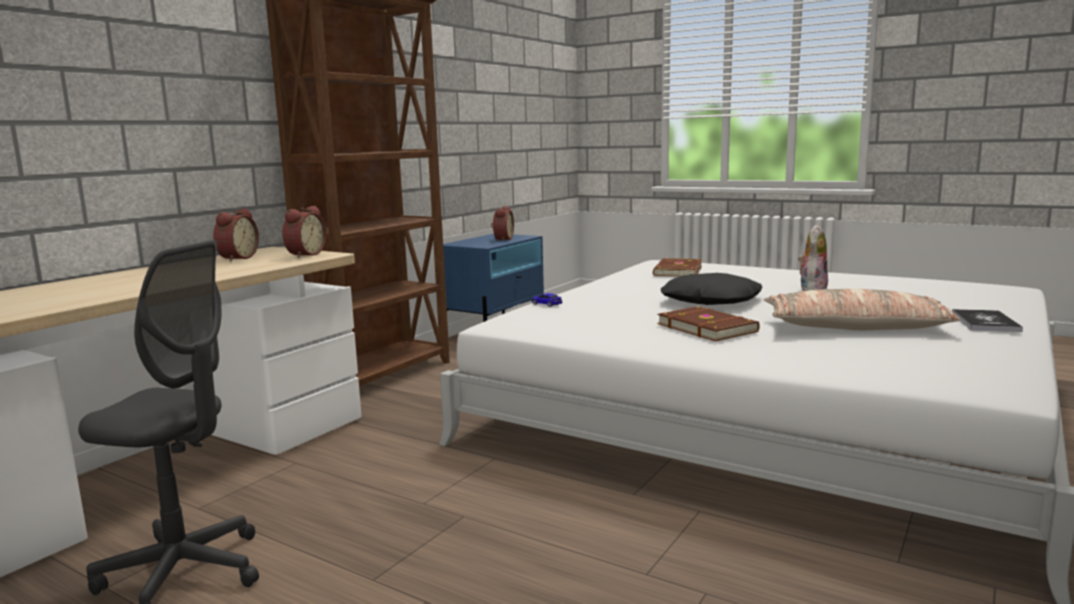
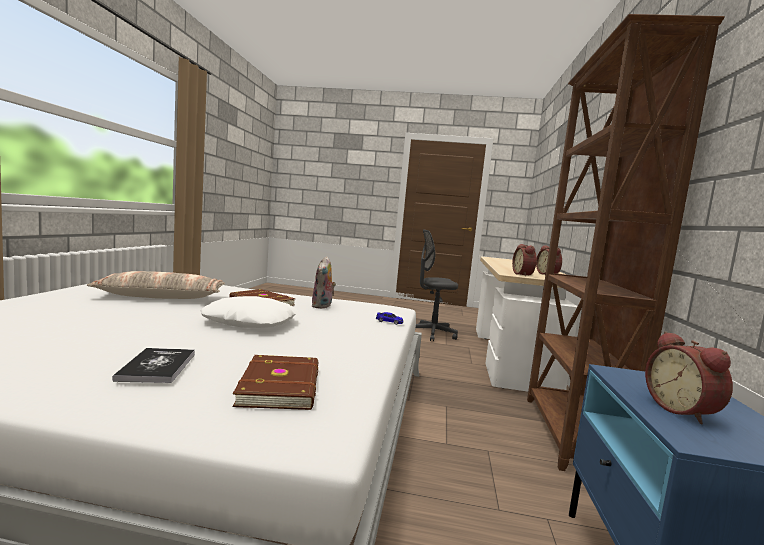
camera: 155 degrees right, 5 degrees down
black pillow [661,273,762,305] -> white pillow [200,296,297,328]
plush toy [798,224,828,291] -> plush toy moved to [311,256,336,309]
book [952,309,1023,332] -> book moved to [112,348,195,383]

